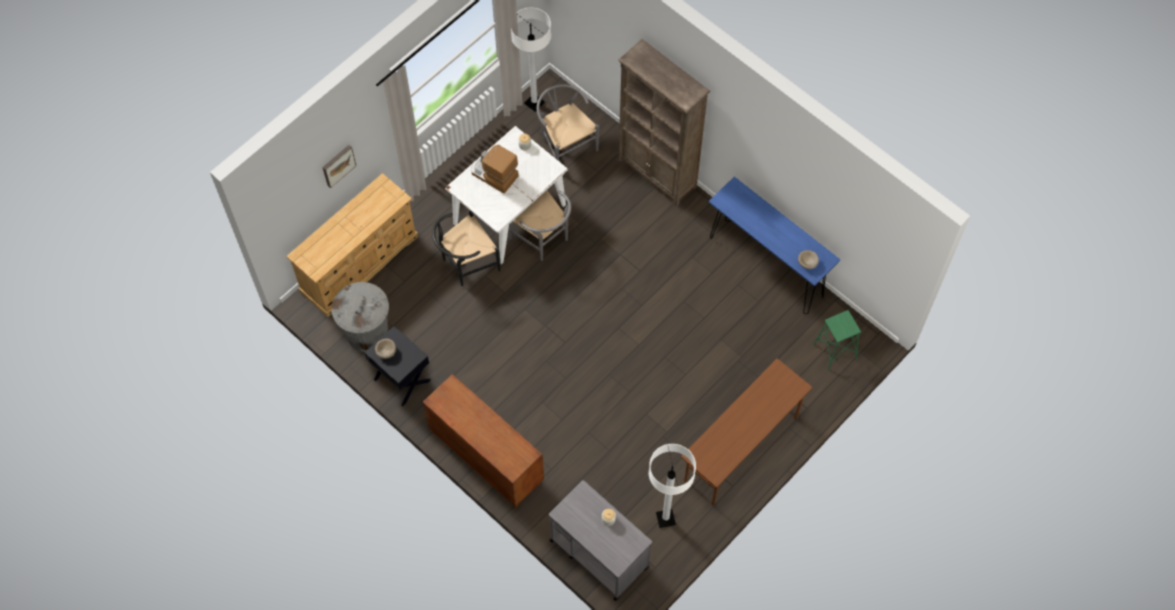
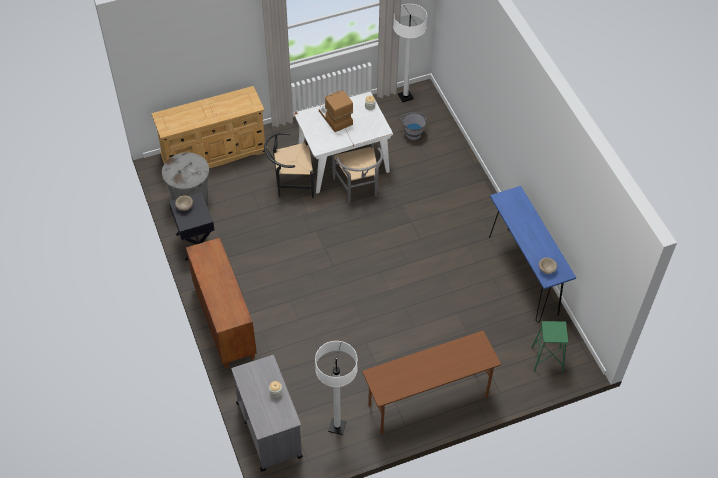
camera: 25 degrees right, 10 degrees down
picture [322,145,356,188] -> none
grey chair [536,84,599,161] -> grey bucket [400,112,427,140]
brown bookcase [618,39,710,206] -> none

